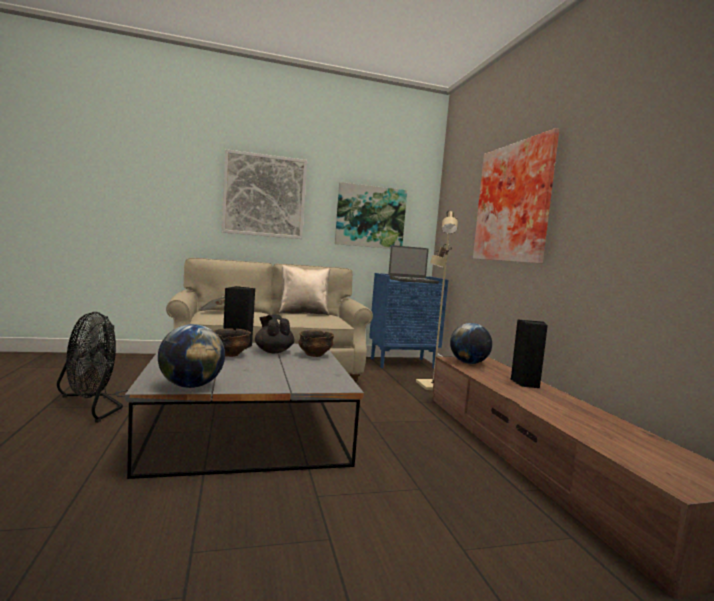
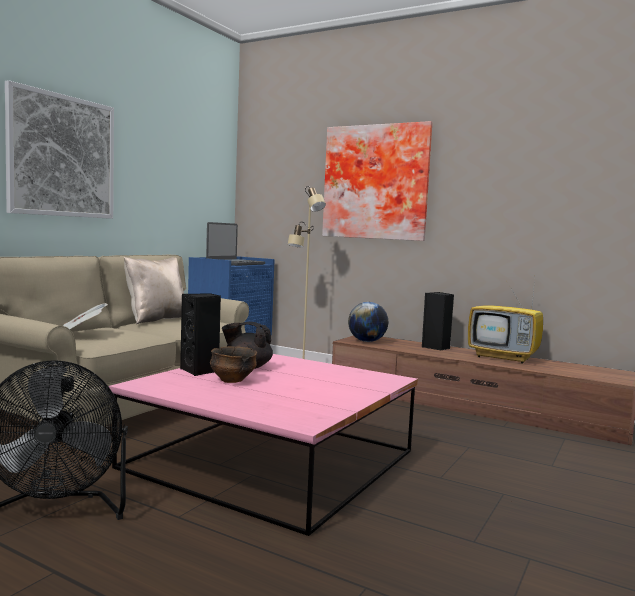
camera: 45 degrees left, 0 degrees up
grey coffee table [125,343,364,479] -> pink coffee table [109,354,418,536]
globe [158,324,225,388] -> none
bowl [299,330,334,357] -> none
picture [335,182,407,249] -> none
none -> television [468,279,543,364]

